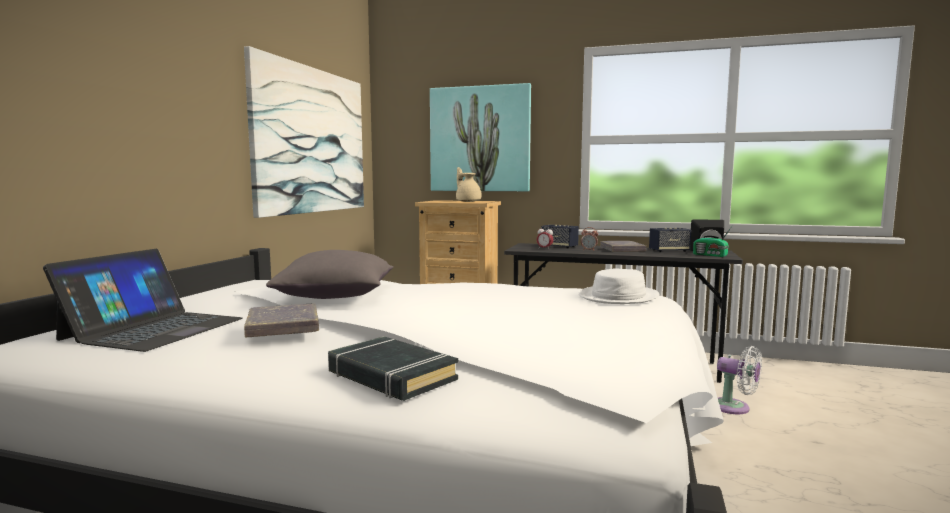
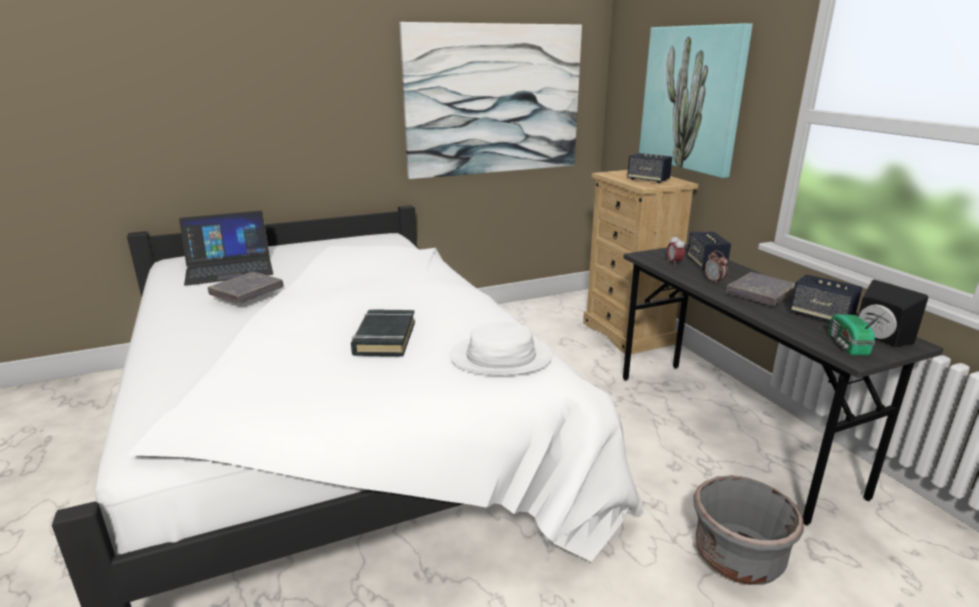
camera: 50 degrees right, 15 degrees up
grey pillow [266,250,394,299] -> none
black book [328,336,458,401] -> black book moved to [351,309,415,356]
beige teapot [456,167,481,202] -> speaker [627,153,672,183]
white fan [717,346,762,415] -> grey planter [693,475,804,585]

